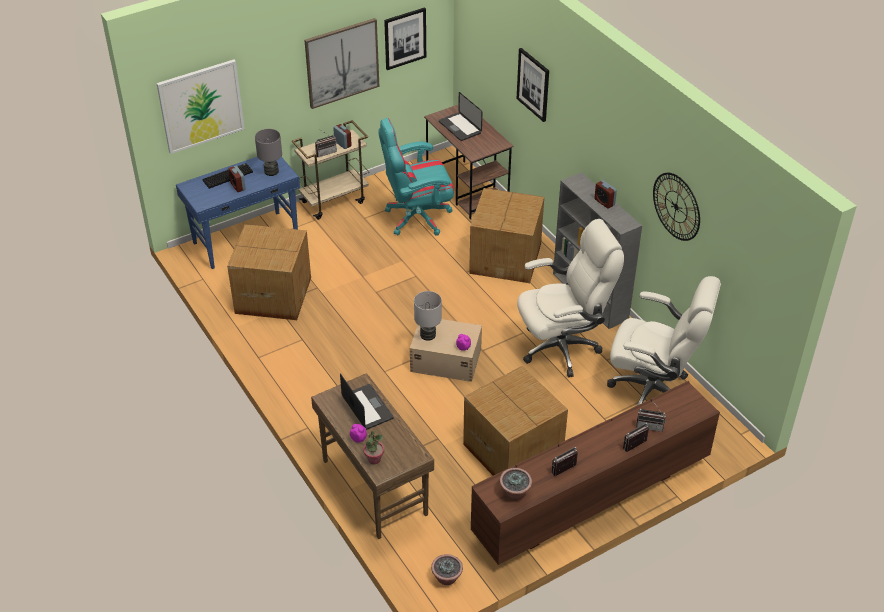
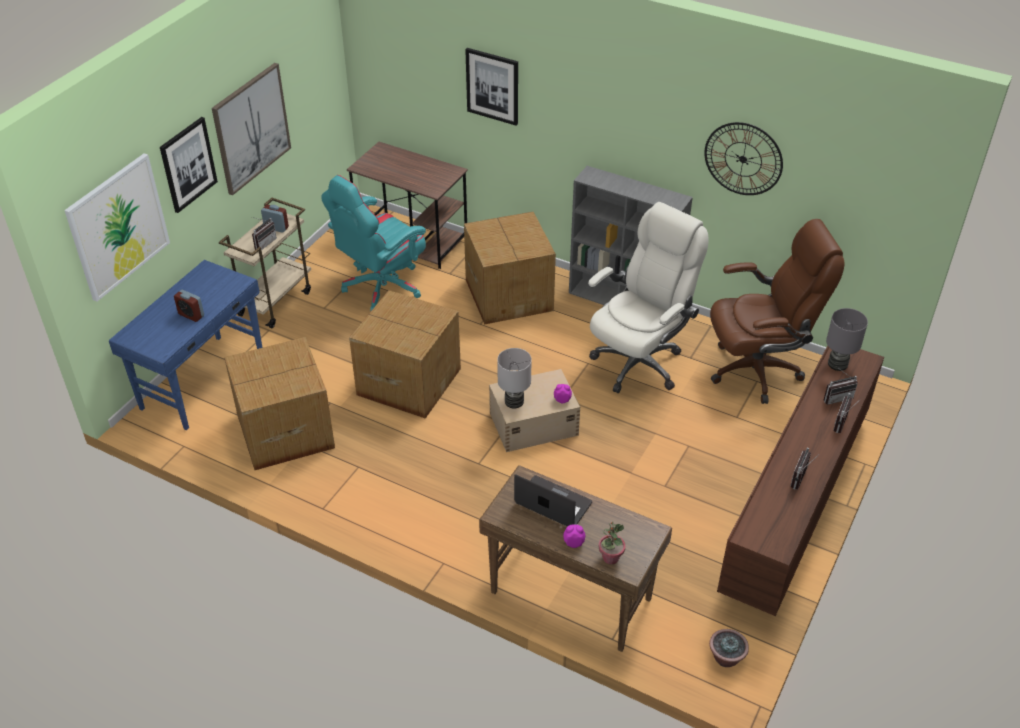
camera: 30 degrees left, 0 degrees up
keyboard [202,163,253,189] -> none
grey table lamp [255,129,282,176] -> grey table lamp moved to [826,308,868,371]
picture [384,7,426,70] -> picture moved to [160,117,218,213]
laptop [439,92,482,141] -> none
cardboard box [463,366,568,475] -> cardboard box moved to [349,290,461,419]
potted plant [500,468,532,499] -> none
alarm clock [594,180,617,209] -> none
white office chair [607,276,721,405] -> brown office chair [710,219,844,404]

